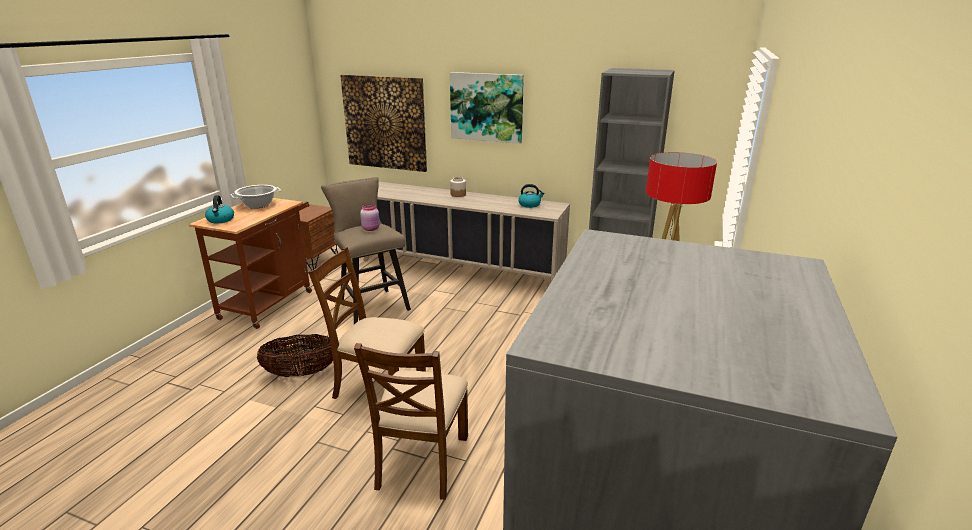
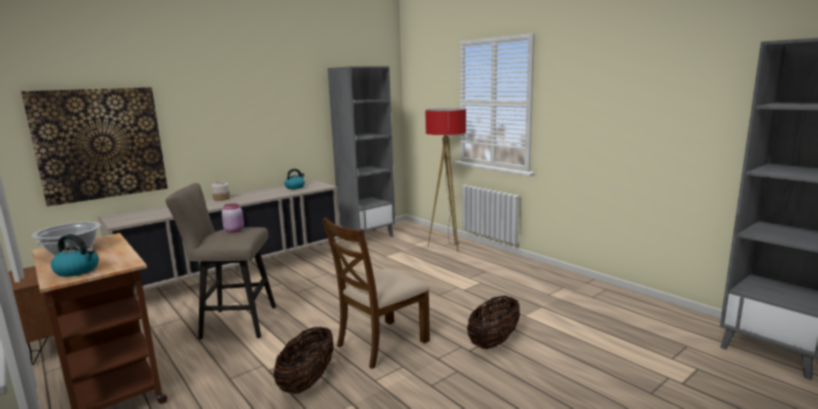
camera: 60 degrees left, 10 degrees down
brown chair [354,343,468,500] -> basket [467,296,520,349]
picture [450,72,524,144] -> none

